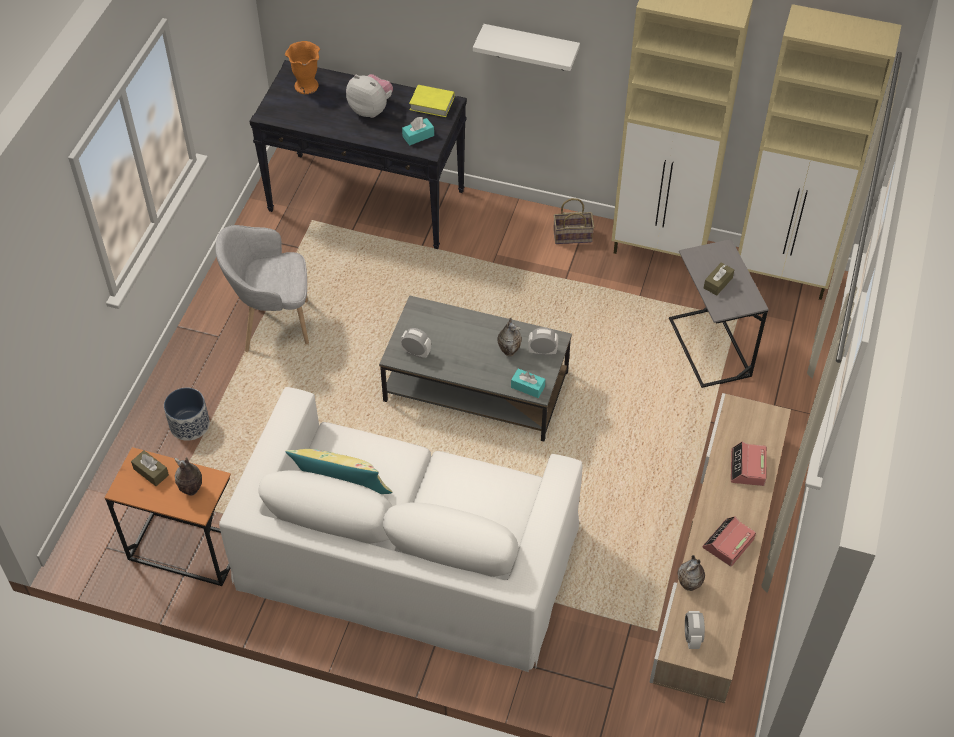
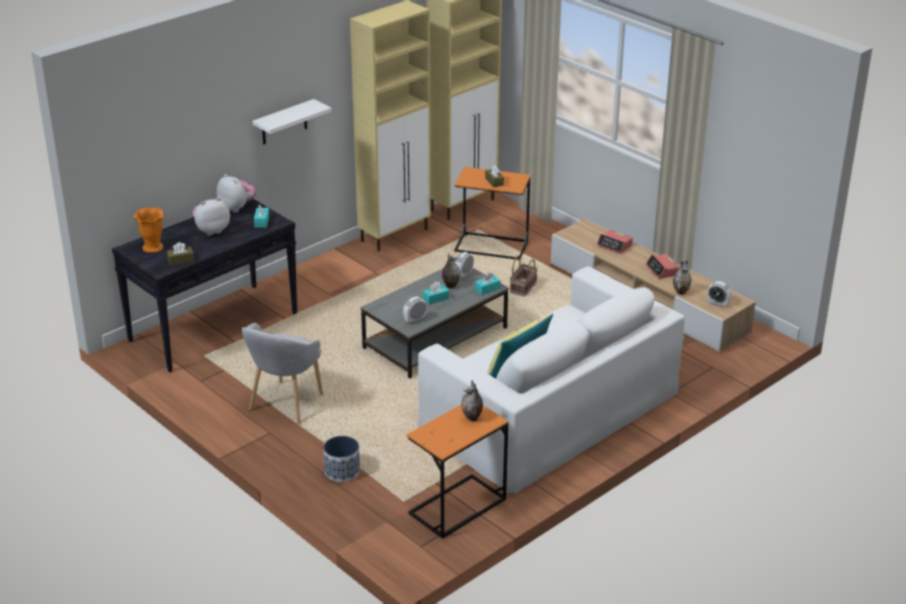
camera: 60 degrees left, 20 degrees down
brown tissue box [131,450,169,486] -> brown tissue box moved to [167,242,194,266]
yellow book [409,85,455,117] -> plush toy [217,174,256,213]
basket [553,198,594,244] -> basket moved to [510,255,538,297]
grey side table [669,239,769,388] -> orange side table [454,167,531,260]
none -> turquoise tissue box [423,282,449,305]

